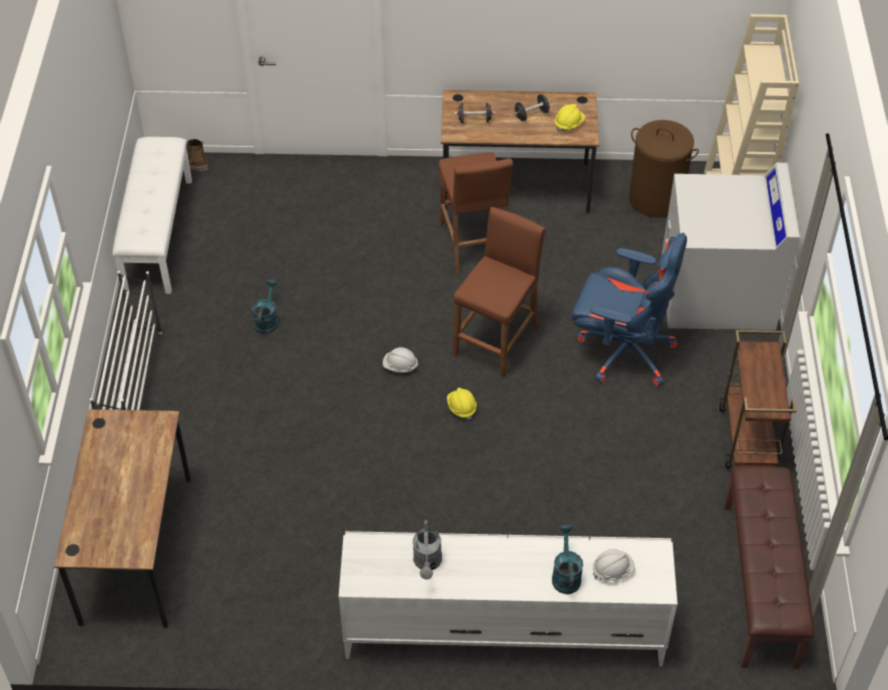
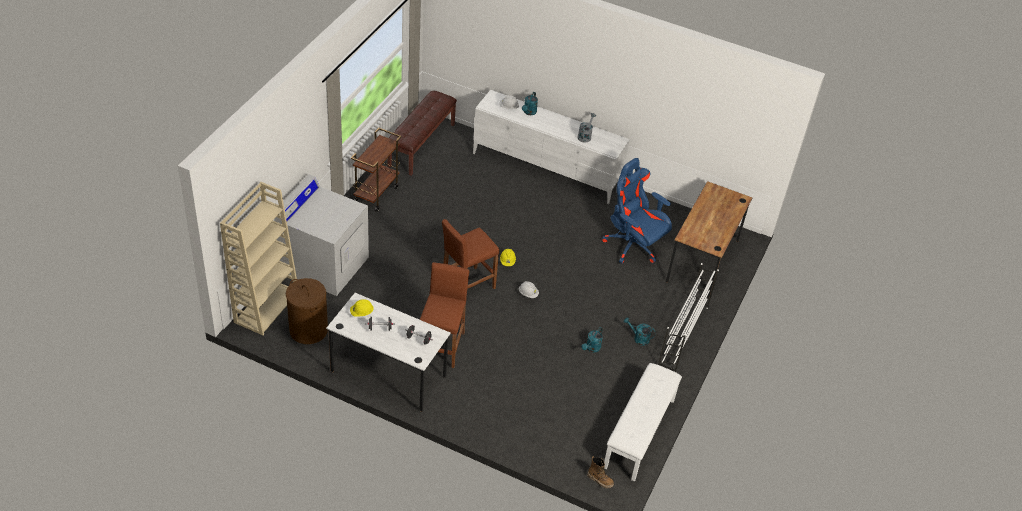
camera: 160 degrees left, 5 degrees down
brown desk [441,90,599,214] -> white desk [326,293,451,412]
blue office chair [572,233,687,386] -> blue office chair moved to [602,158,672,264]
none -> turquoise watering can [624,317,656,346]

